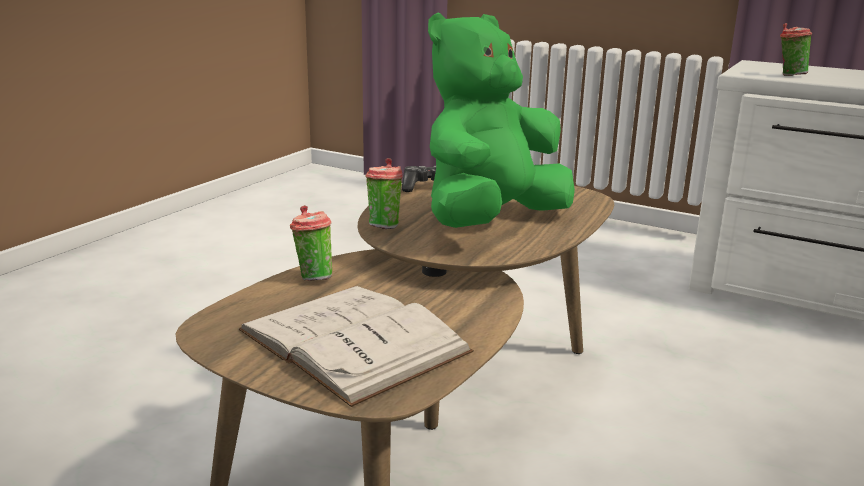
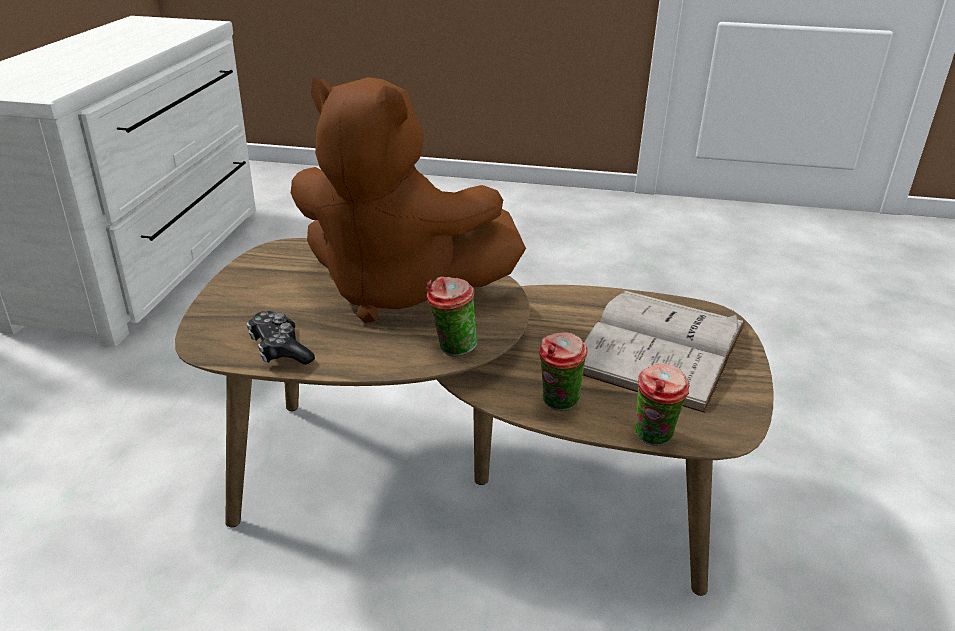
camera: 110 degrees left, 10 degrees up
green plush toy [428,13,575,228] -> brown plush toy [291,77,526,323]
cup [780,23,812,76] -> cup moved to [635,364,690,446]

